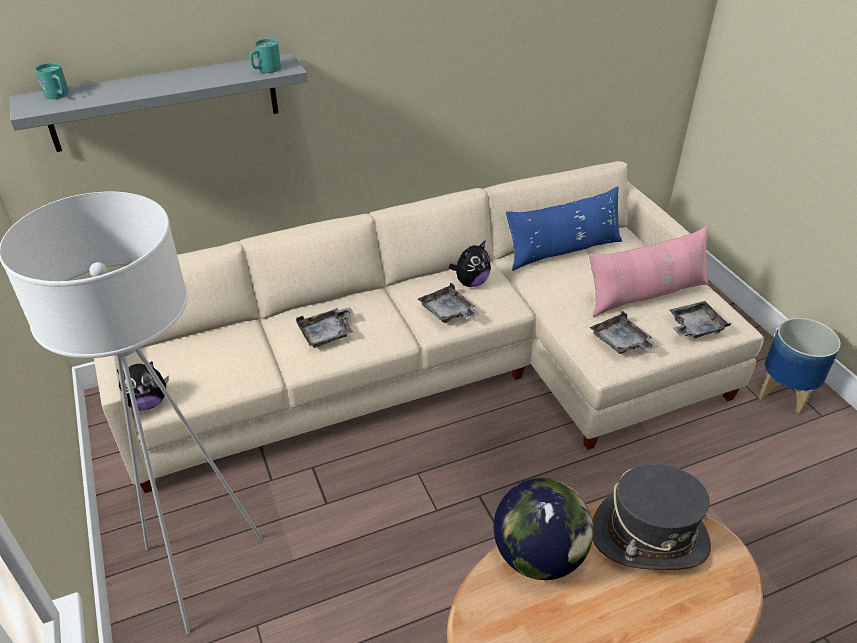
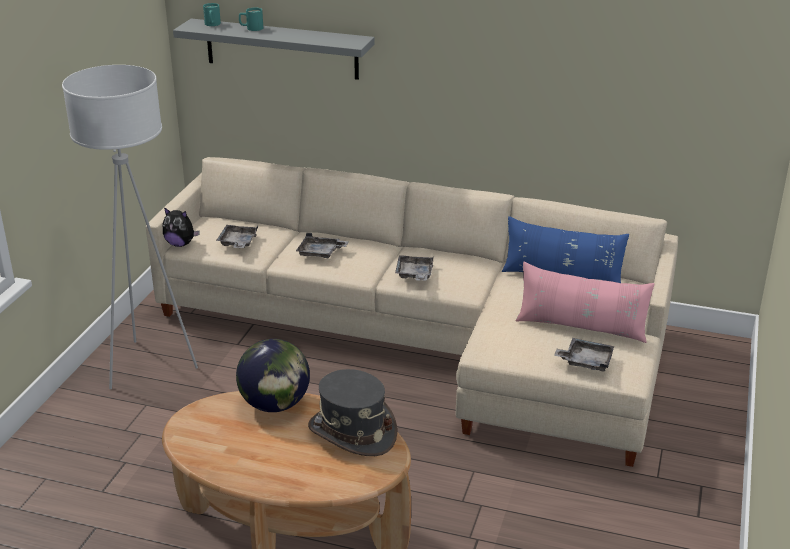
camera: 40 degrees right, 10 degrees down
turquoise mug [250,39,281,73] -> turquoise mug moved to [239,8,263,31]
plush toy [449,240,491,287] -> none
grey tray [589,311,658,354] -> grey tray moved to [216,225,258,248]
planter [759,318,841,415] -> none

